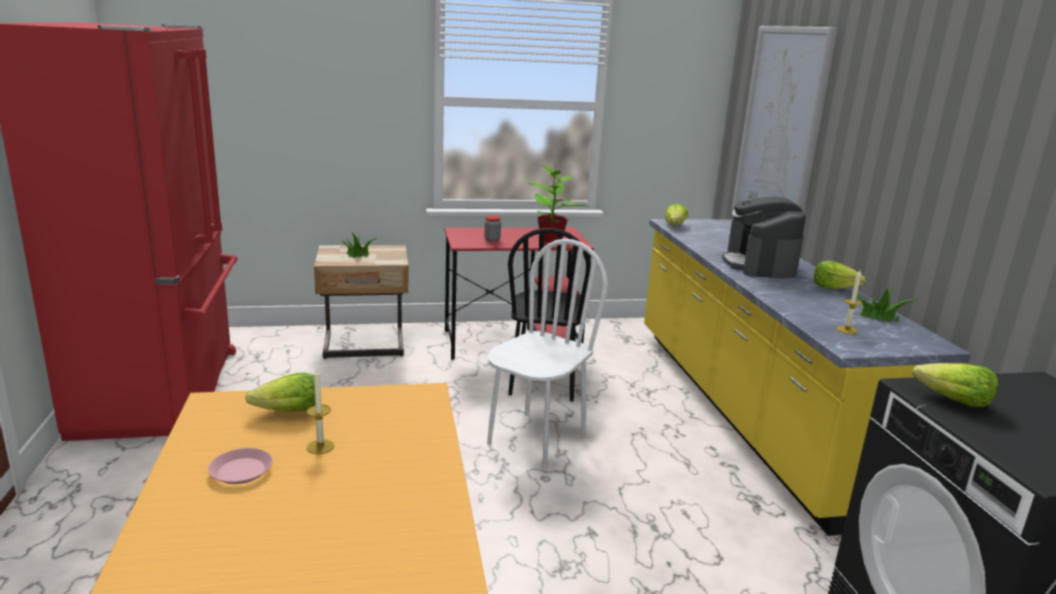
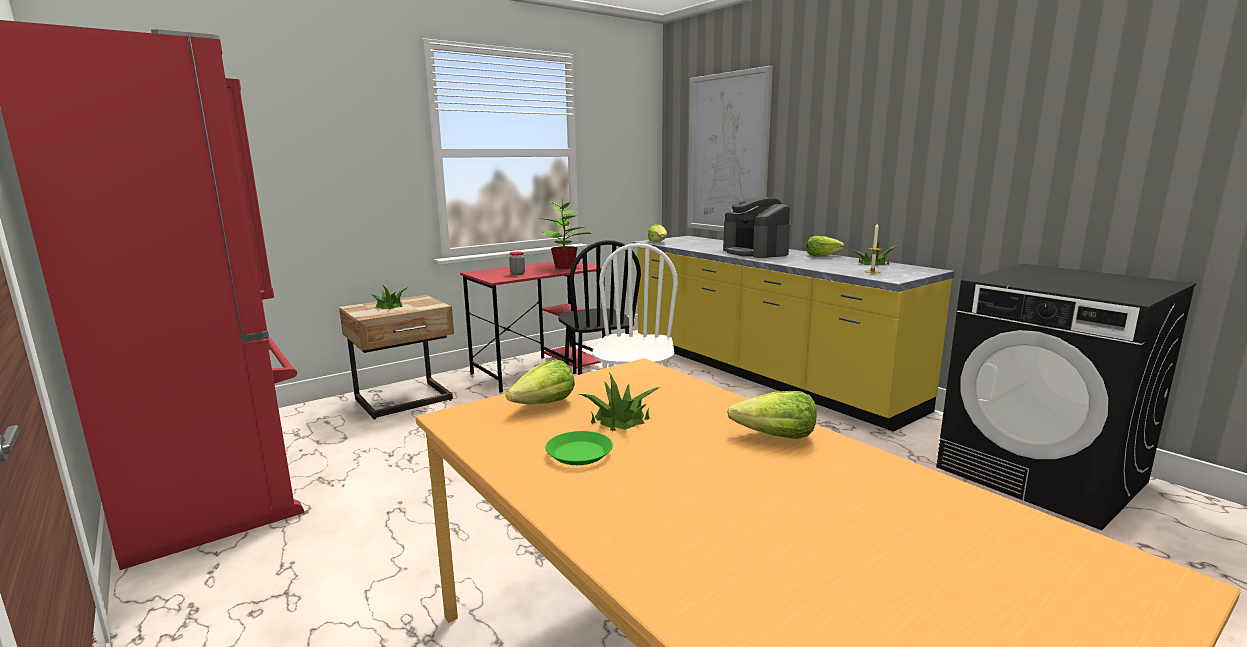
camera: 25 degrees left, 5 degrees down
pink plate [208,448,273,484] -> green plate [545,431,613,465]
candle [307,368,334,454] -> potted plant [579,372,660,431]
lettuce [912,363,998,407] -> lettuce moved to [727,391,816,439]

